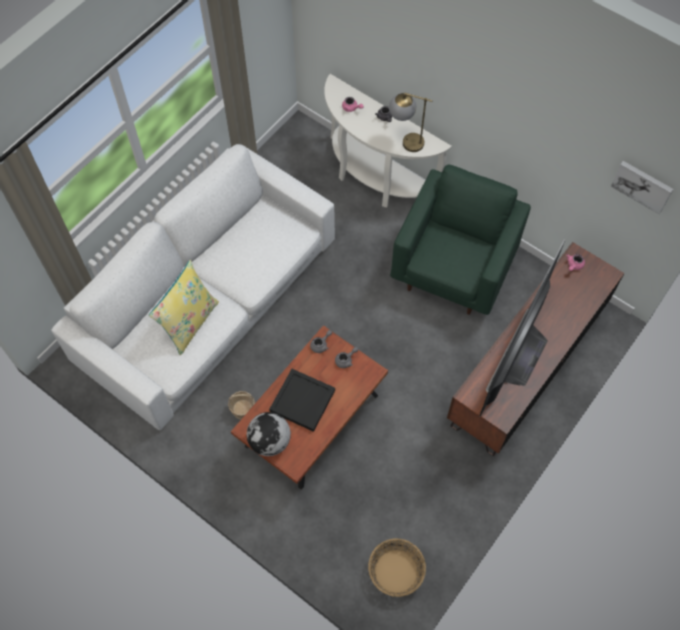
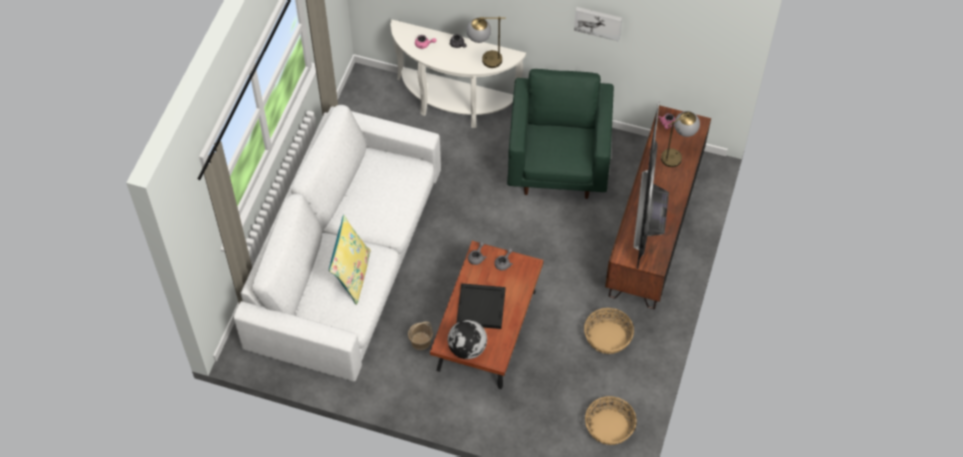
camera: 20 degrees left, 5 degrees down
picture [611,161,673,214] -> picture moved to [574,7,622,42]
none -> basket [584,308,634,354]
none -> table lamp [661,111,700,167]

